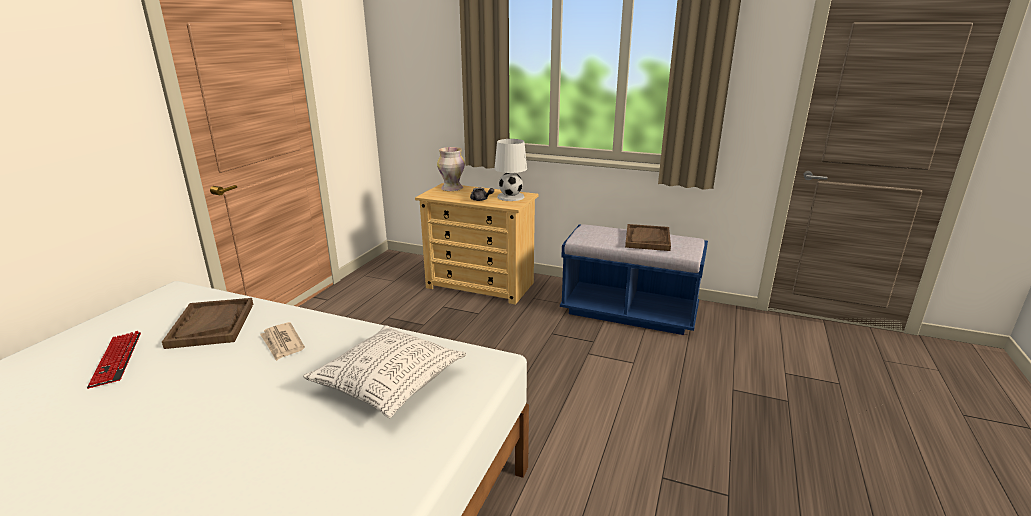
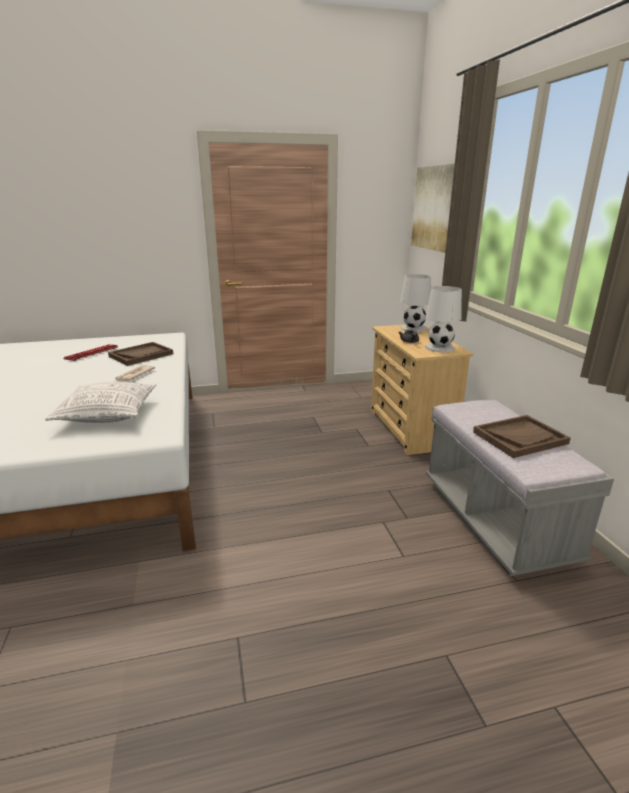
camera: 55 degrees right, 0 degrees up
vase [437,147,465,191] -> white table lamp [400,274,431,332]
blue bench [560,224,708,335] -> grey bench [426,400,614,576]
none -> picture [411,164,455,253]

